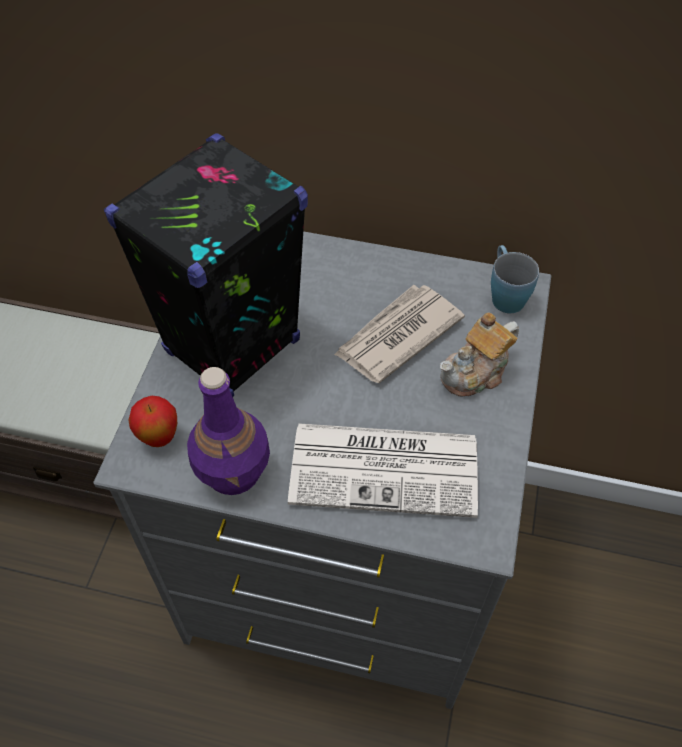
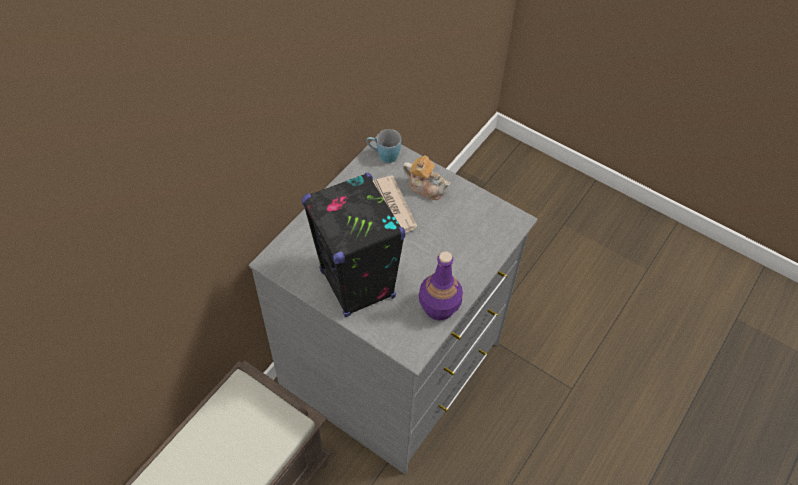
camera: 70 degrees left, 0 degrees up
apple [128,396,177,447] -> none
newspaper [288,424,478,518] -> none
teapot [440,312,519,397] -> teapot turned 45 degrees counterclockwise [403,156,450,200]

